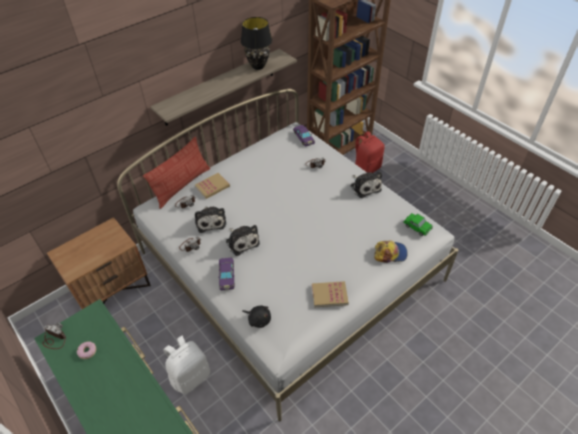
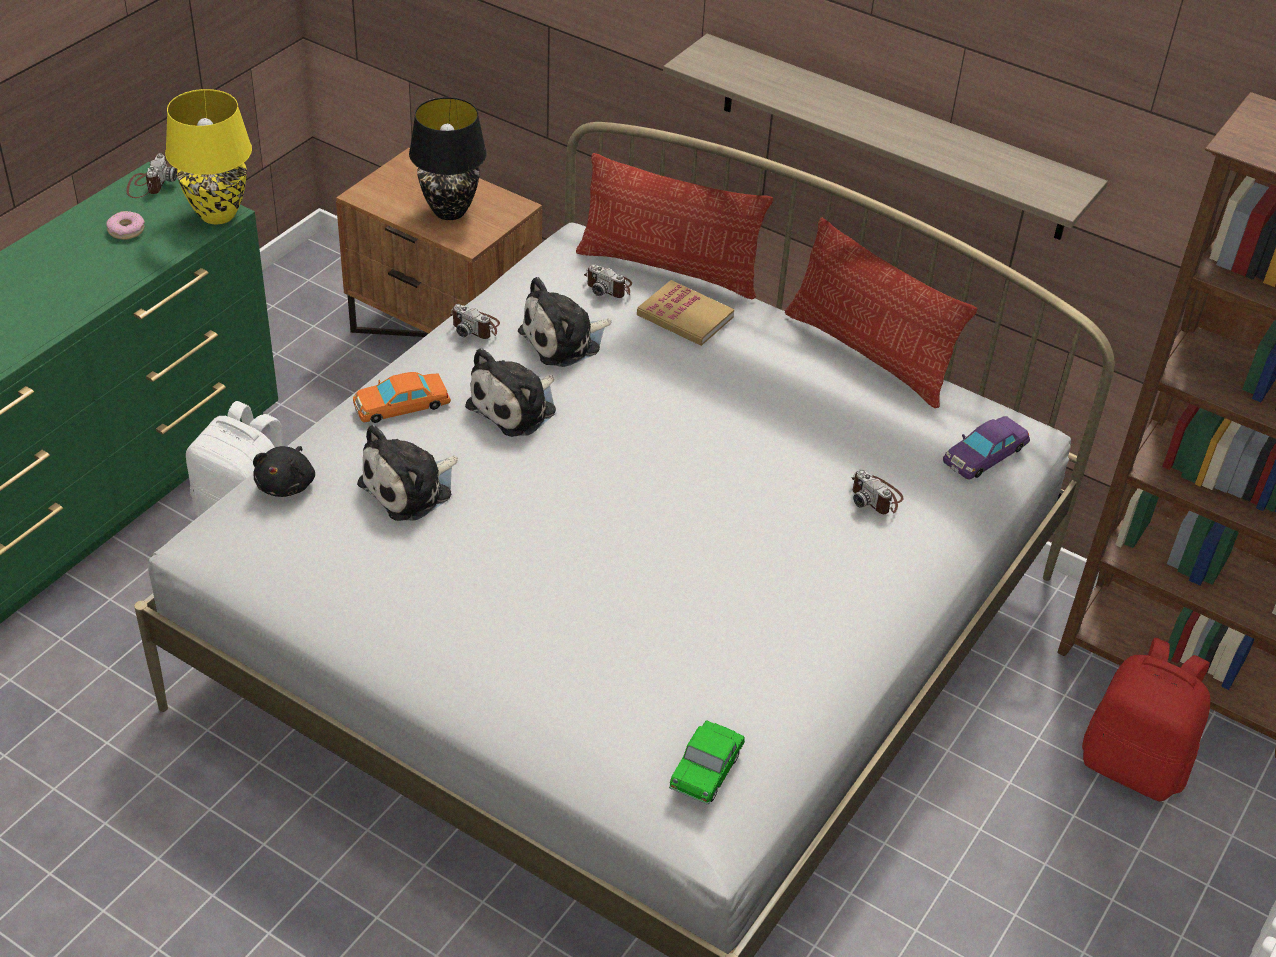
camera: 70 degrees right, 5 degrees down
purple toy car [218,258,235,290] -> orange toy car [353,372,451,423]
black table lamp [241,17,272,70] -> black table lamp moved to [409,97,487,220]
book [312,281,349,308] -> none
plush toy [351,172,382,198] -> plush toy moved to [357,425,458,521]
cap [374,240,407,263] -> none
none -> yellow table lamp [165,89,252,224]
none -> pillow [785,217,977,408]

